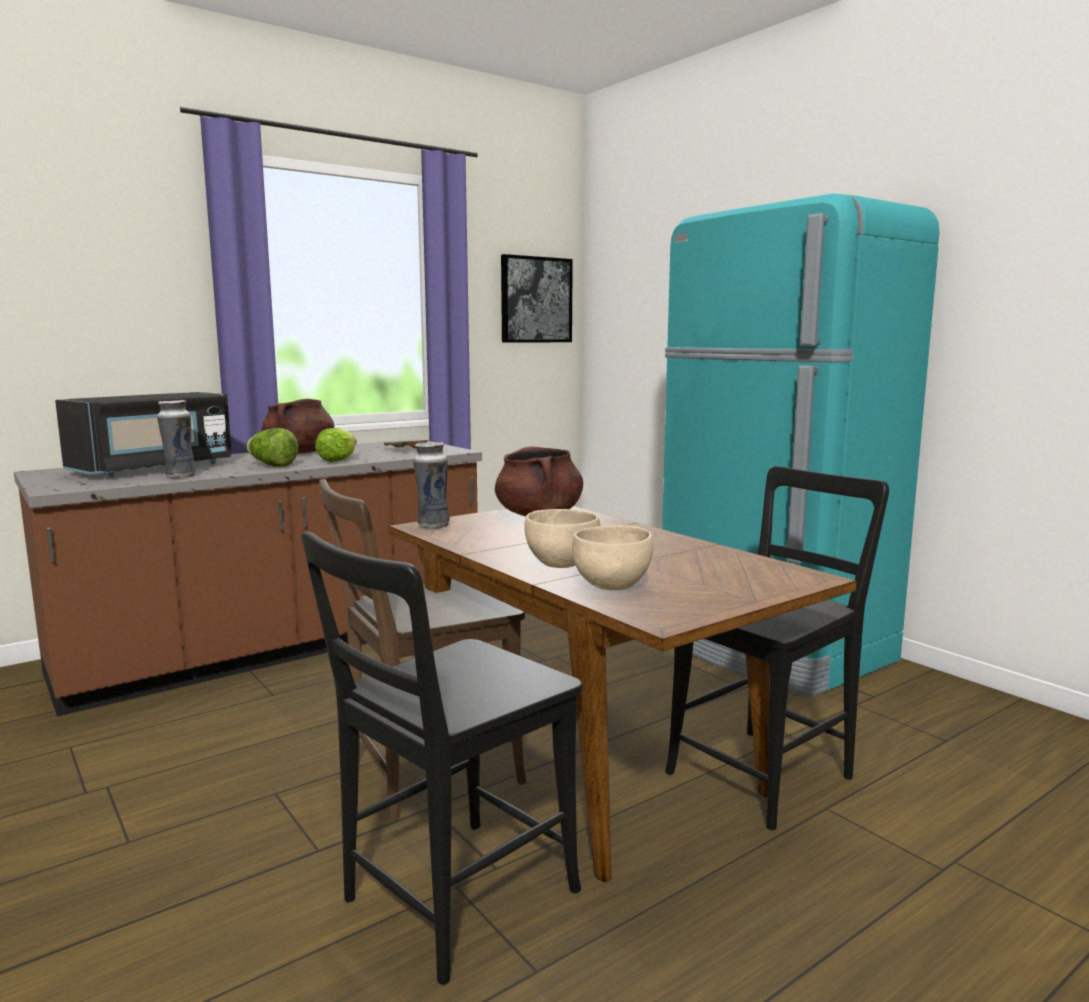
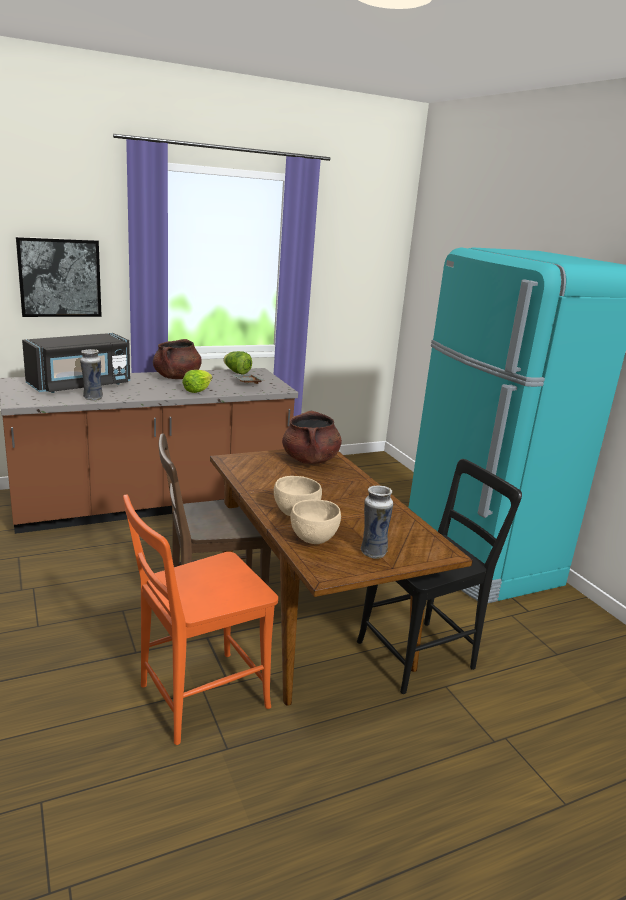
camera: 10 degrees right, 10 degrees up
lettuce [246,428,298,467] -> lettuce moved to [223,351,252,374]
black chair [301,531,582,985] -> orange chair [123,494,278,745]
vase [413,442,450,529] -> vase moved to [361,485,393,559]
picture [501,254,573,343] -> picture moved to [16,237,102,317]

